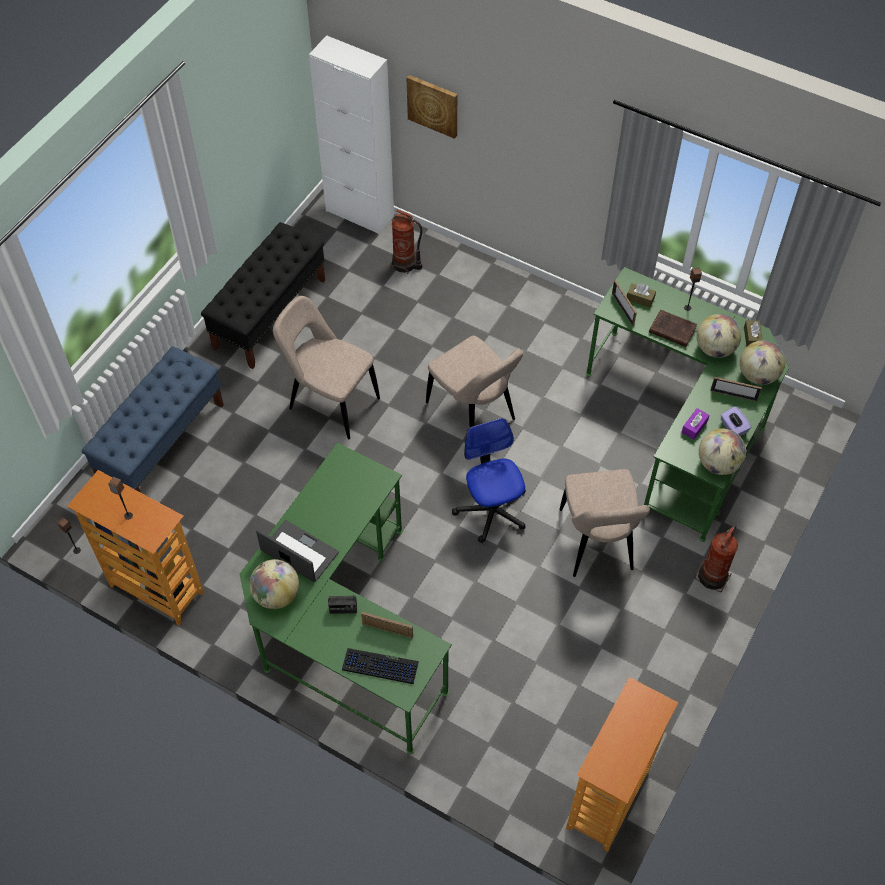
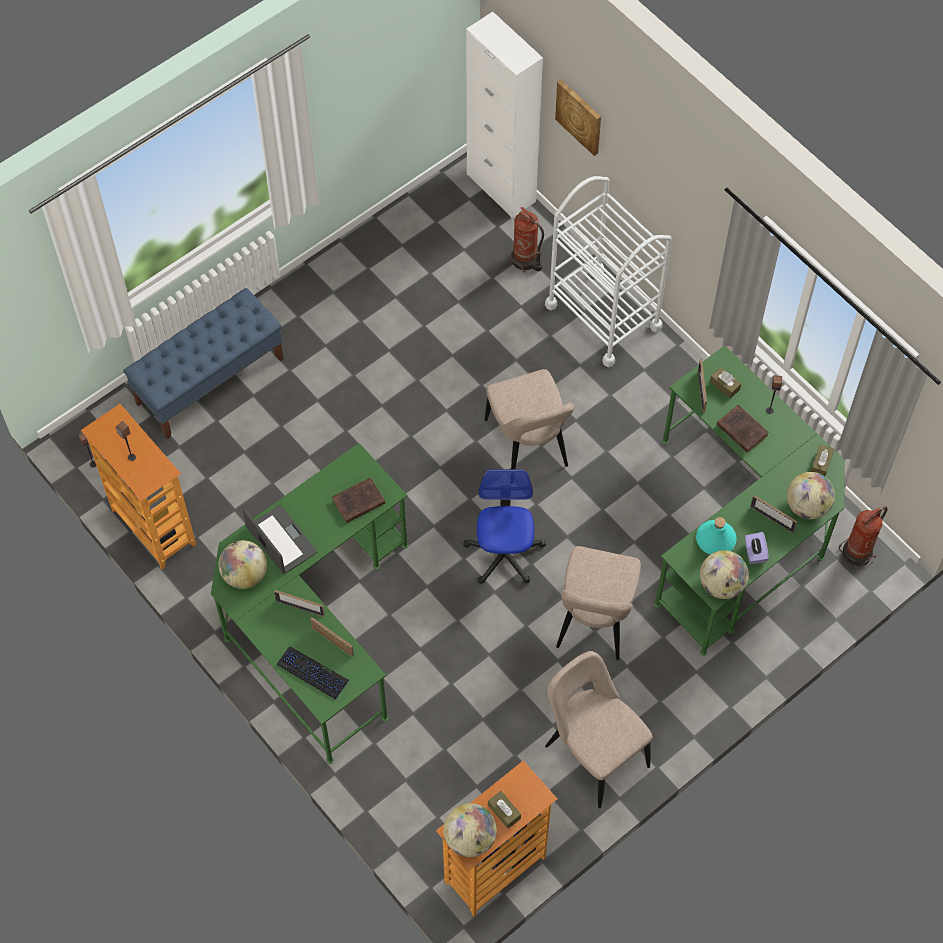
camera: 20 degrees right, 5 degrees up
black bench [201,222,325,369] -> none
beige chair [273,296,380,440] -> beige chair moved to [545,651,653,808]
radio [328,596,357,614] -> picture frame [274,590,325,617]
purple tissue box [681,408,709,440] -> turquoise bottle [696,517,737,555]
fire extinguisher [694,525,738,592] -> fire extinguisher moved to [839,506,888,570]
globe [697,314,741,358] -> globe moved to [443,803,497,857]
none -> brown book [332,477,385,523]
none -> brown tissue box [488,791,521,829]
none -> white cart [545,176,672,367]

